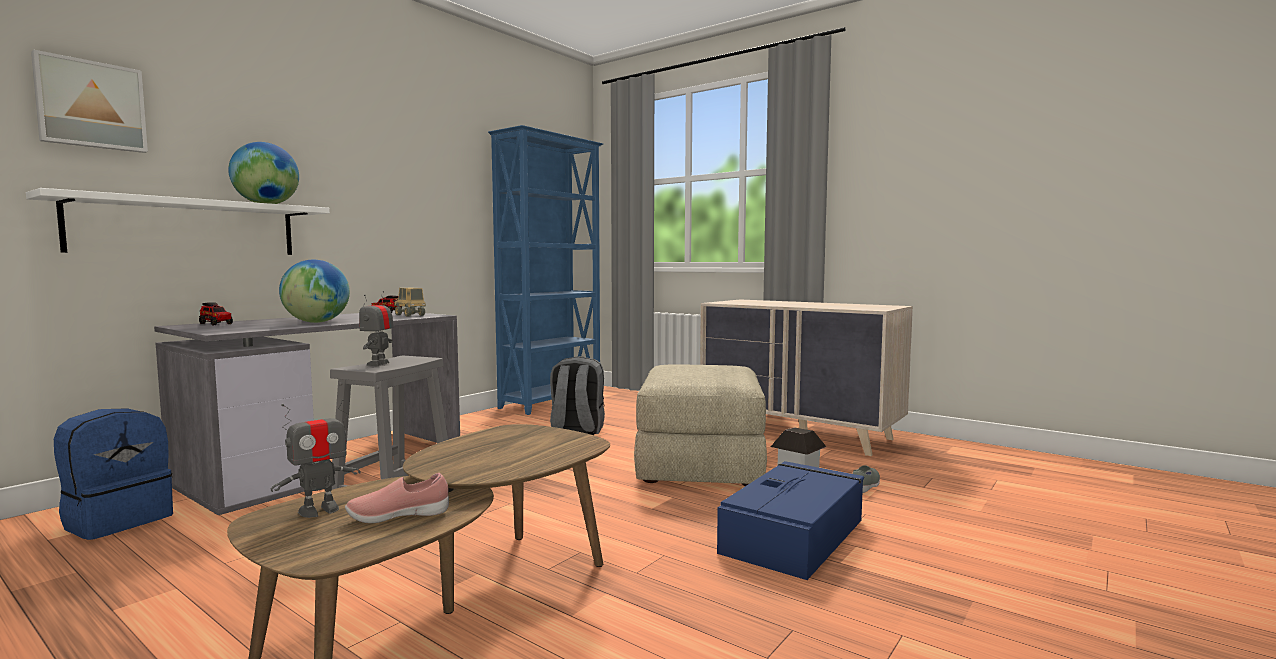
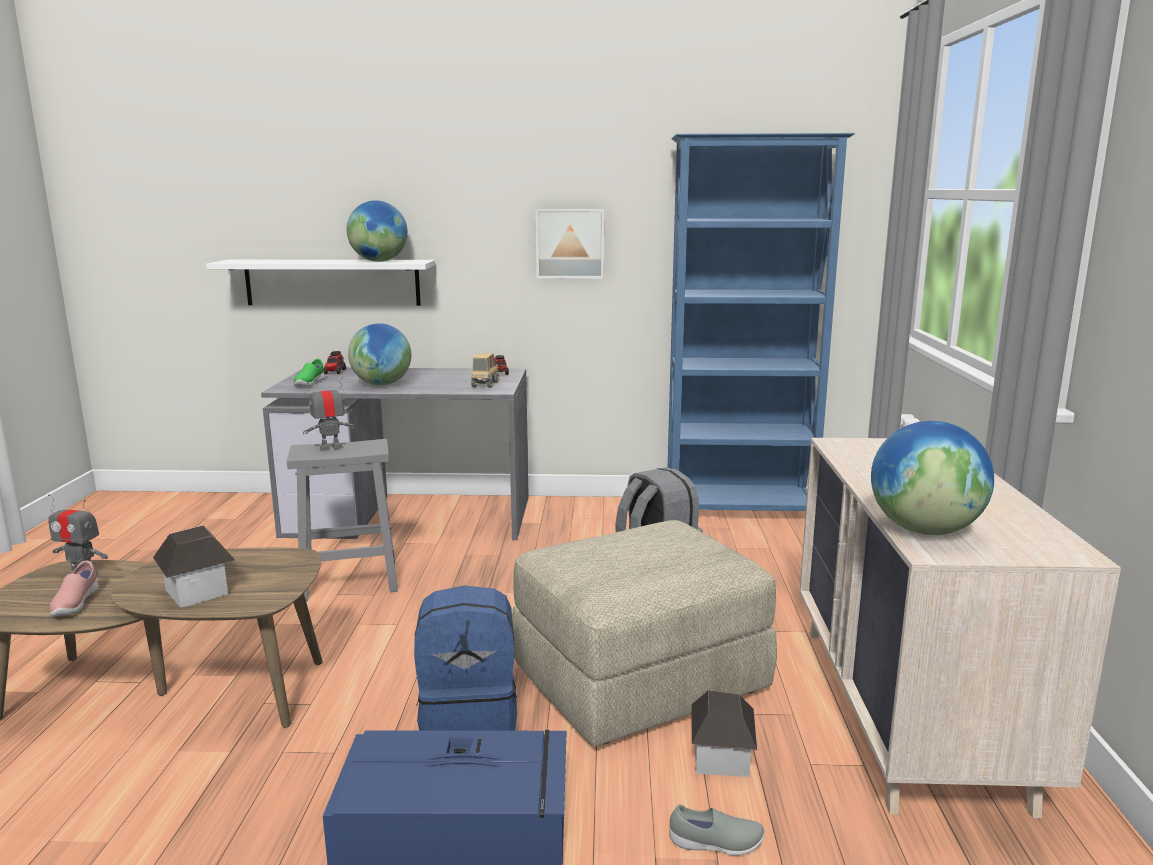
camera: 55 degrees right, 10 degrees up
picture [31,50,148,153] -> picture moved to [535,209,604,279]
blue backpack [54,408,173,540] -> blue backpack moved to [414,585,517,731]
pink shoe [345,473,449,523] -> pink shoe turned 135 degrees counterclockwise [50,561,99,617]
none -> toy house [153,525,235,608]
none -> green shoe [294,359,325,387]
none -> globe [871,421,994,535]

